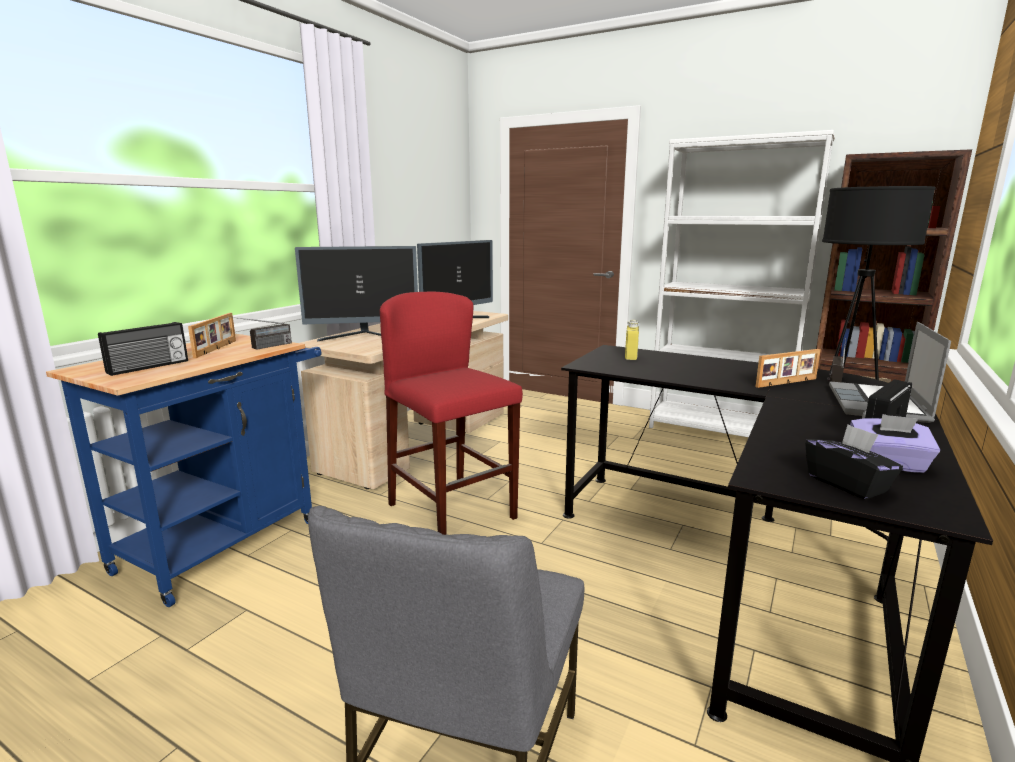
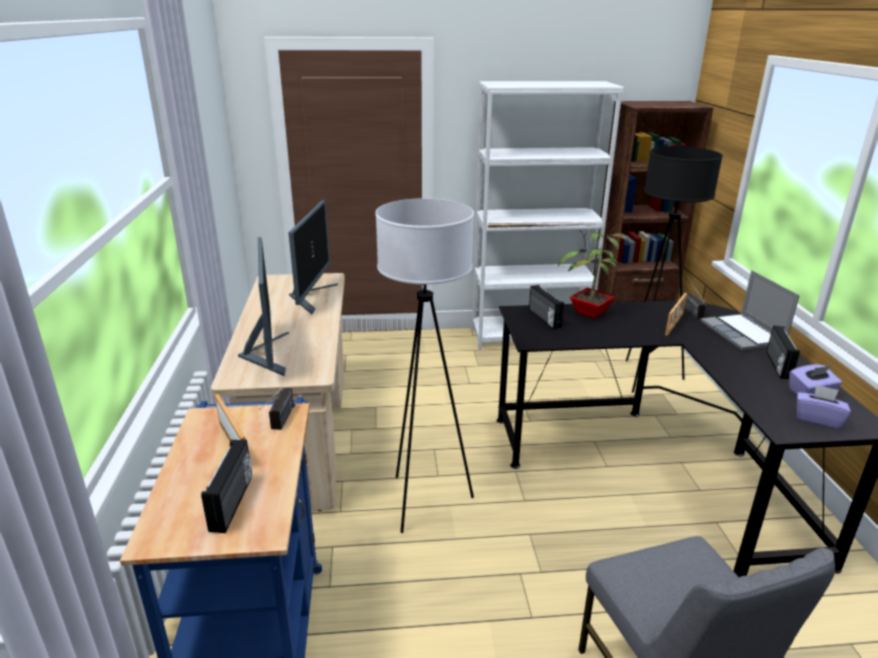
camera: 35 degrees left, 10 degrees up
monitor [295,246,418,342] -> monitor turned 60 degrees counterclockwise [238,237,290,376]
red stool [380,291,523,535] -> white floor lamp [375,198,474,533]
yellow bottle [625,320,639,360] -> radio [529,285,564,330]
black tissue box [805,424,903,500] -> purple tissue box [797,384,851,429]
none -> potted plant [558,227,628,318]

